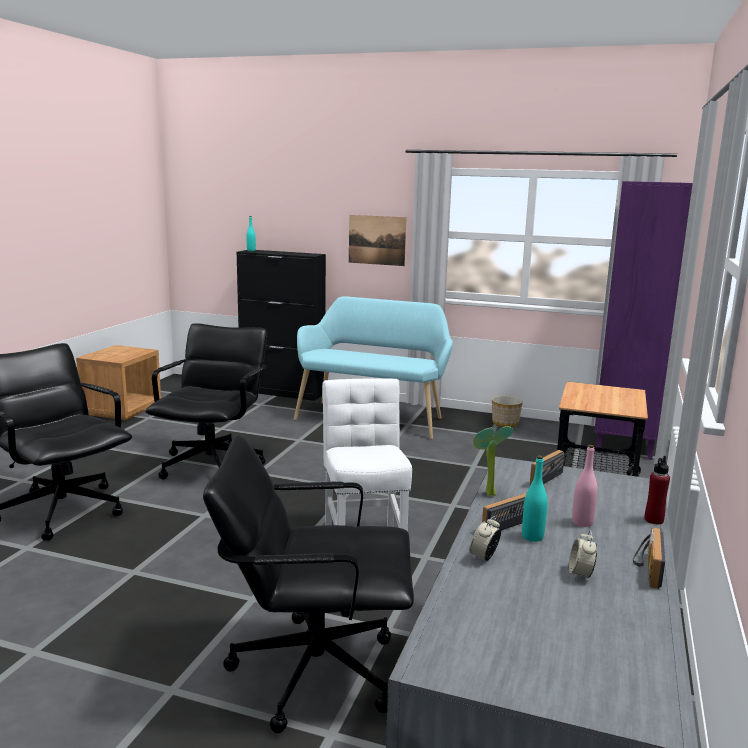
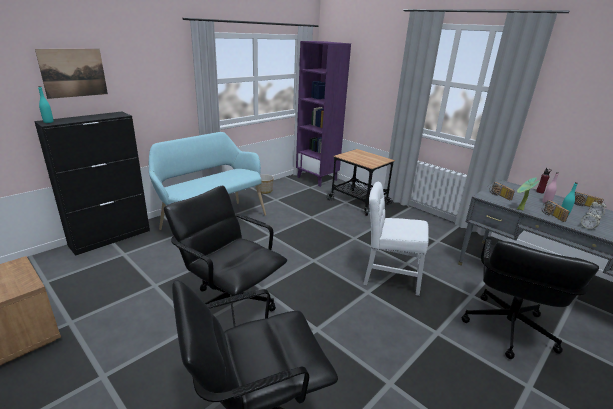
camera: 65 degrees left, 10 degrees up
picture [349,215,406,266] -> picture moved to [35,49,108,99]

